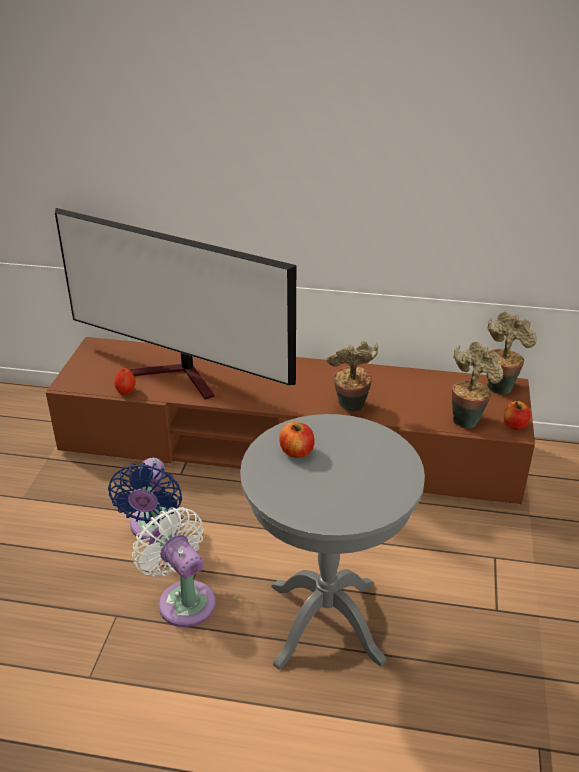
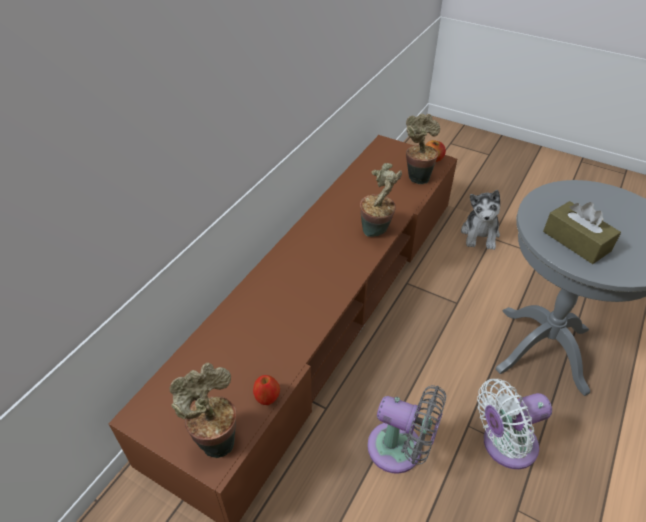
camera: 70 degrees left, 10 degrees up
television [55,208,296,400] -> none
blue fan [108,458,182,541] -> grey fan [367,385,446,474]
apple [279,422,315,458] -> brown tissue box [543,201,621,264]
potted plant [487,312,537,395] -> potted plant moved to [170,362,236,458]
none -> plush toy [461,190,500,250]

